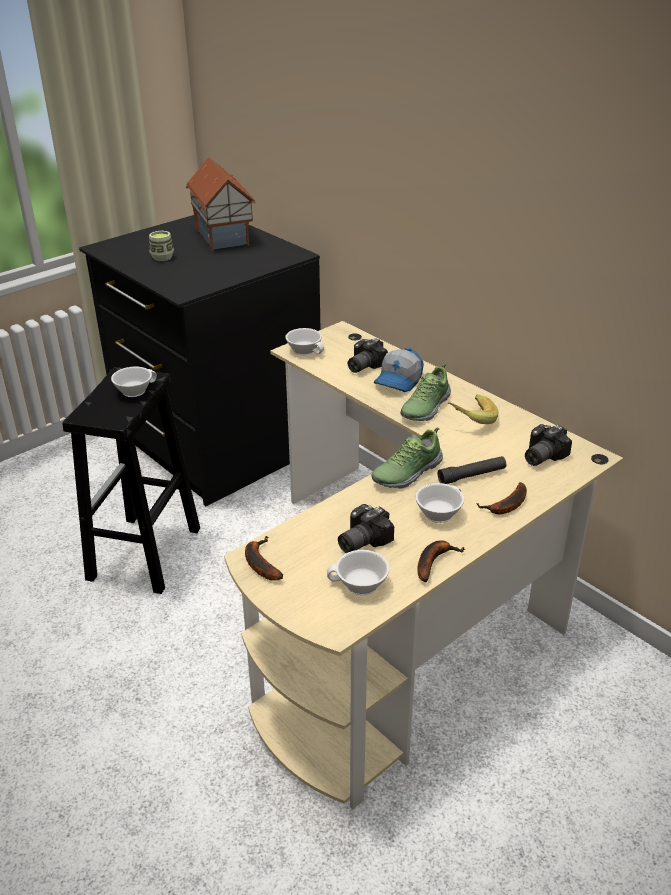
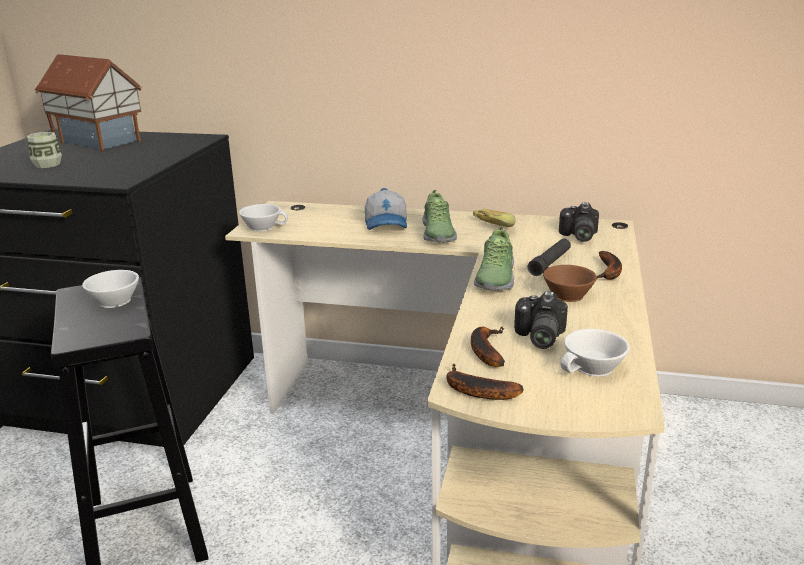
camera: 35 degrees left, 10 degrees down
camera [348,338,388,373] -> none
white cup [415,483,464,523] -> brown cup [543,265,597,302]
banana [417,540,465,582] -> banana moved to [471,326,505,367]

